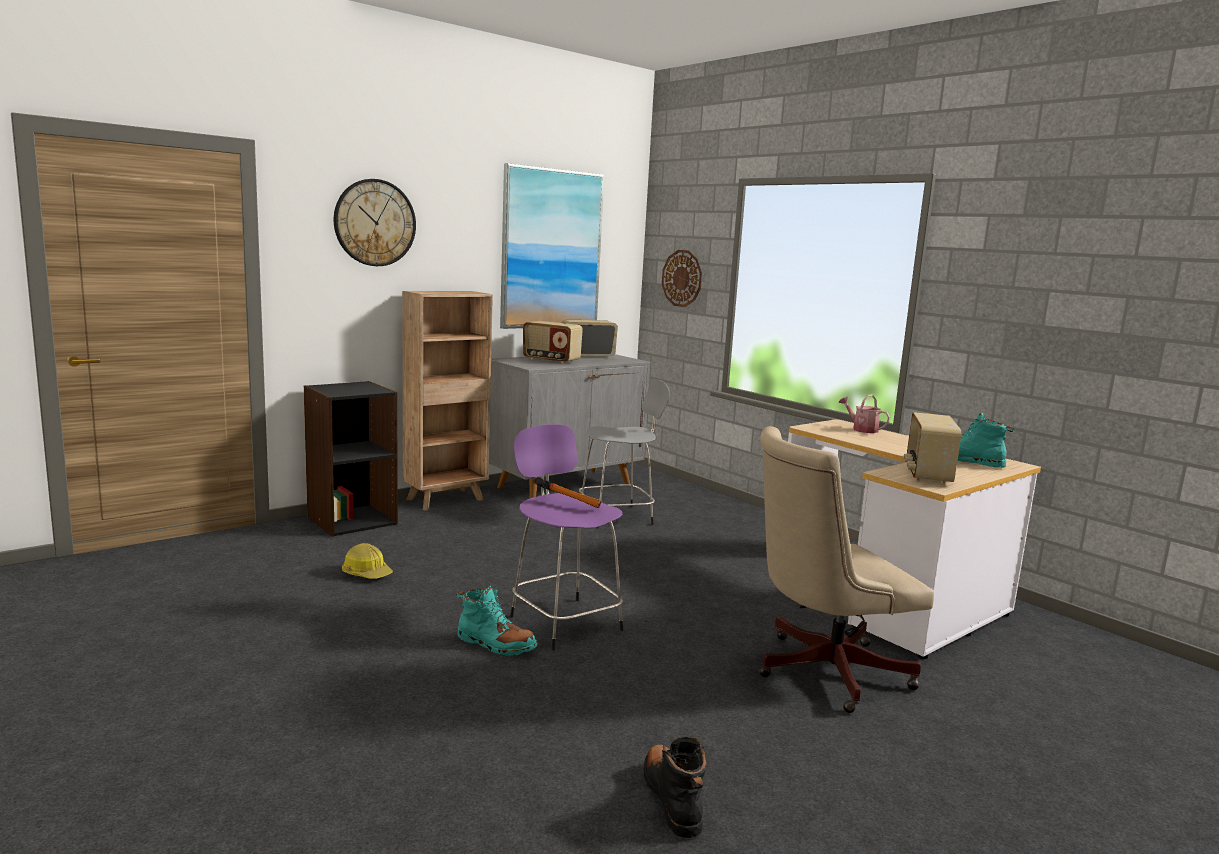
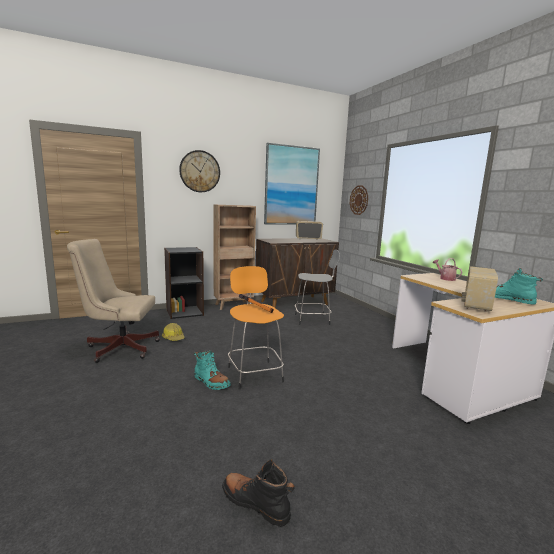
camera: 15 degrees right, 0 degrees up
grey cabinet [489,354,650,498] -> brown cabinet [256,238,339,308]
purple stool [510,424,623,650] -> orange stool [228,266,284,390]
radio [523,321,583,364] -> none
black boot [643,737,707,838] -> black boot turned 60 degrees counterclockwise [222,459,295,527]
beige office chair [759,426,934,713] -> beige office chair moved to [67,239,160,363]

